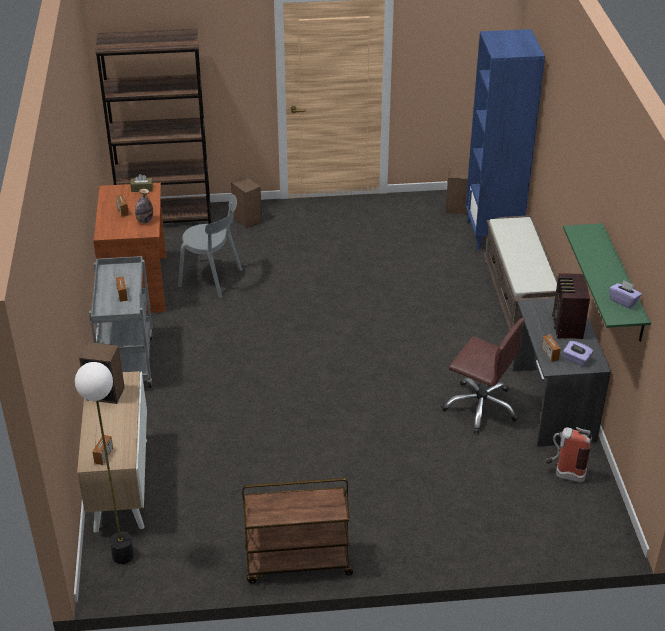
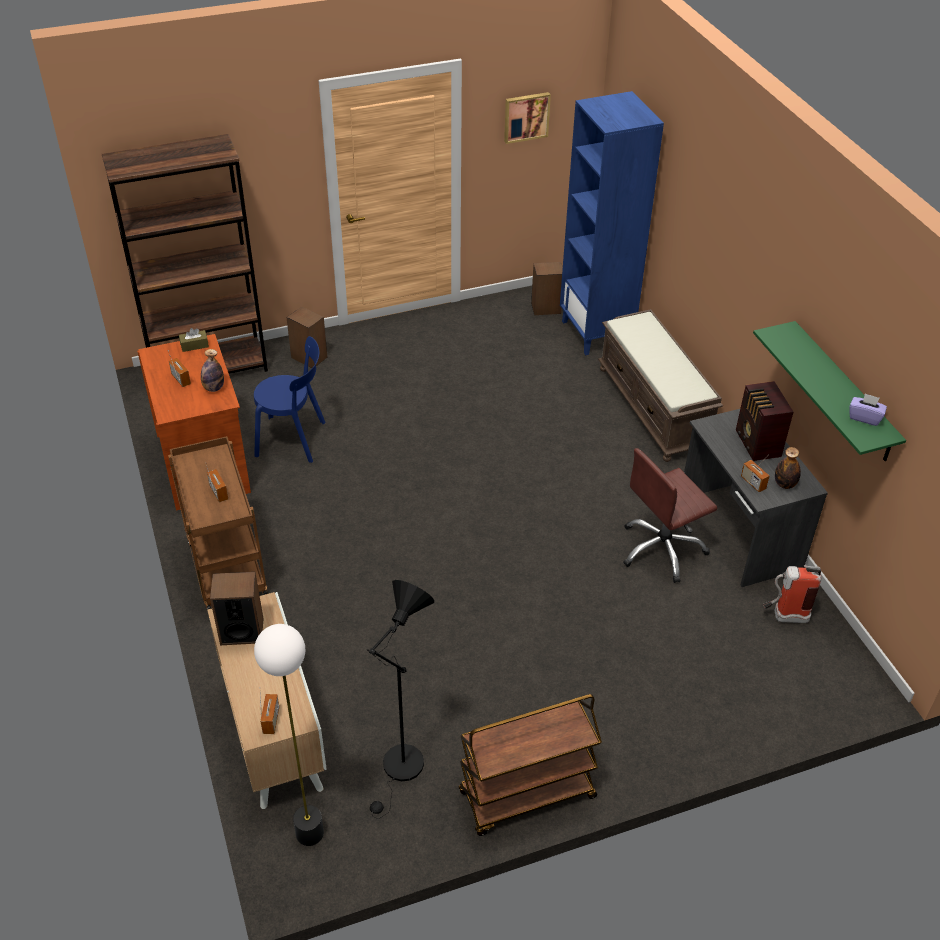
camera: 15 degrees left, 5 degrees up
grey cart [89,256,152,388] -> brown cart [168,436,268,610]
grey chair [178,194,242,298] -> blue chair [254,336,326,463]
brown office chair [442,318,525,434] -> brown office chair turned 135 degrees clockwise [623,448,717,583]
purple tissue box [563,341,593,366] -> bottle [775,447,801,489]
none -> black floor lamp [367,580,434,819]
none -> picture [504,92,551,144]

